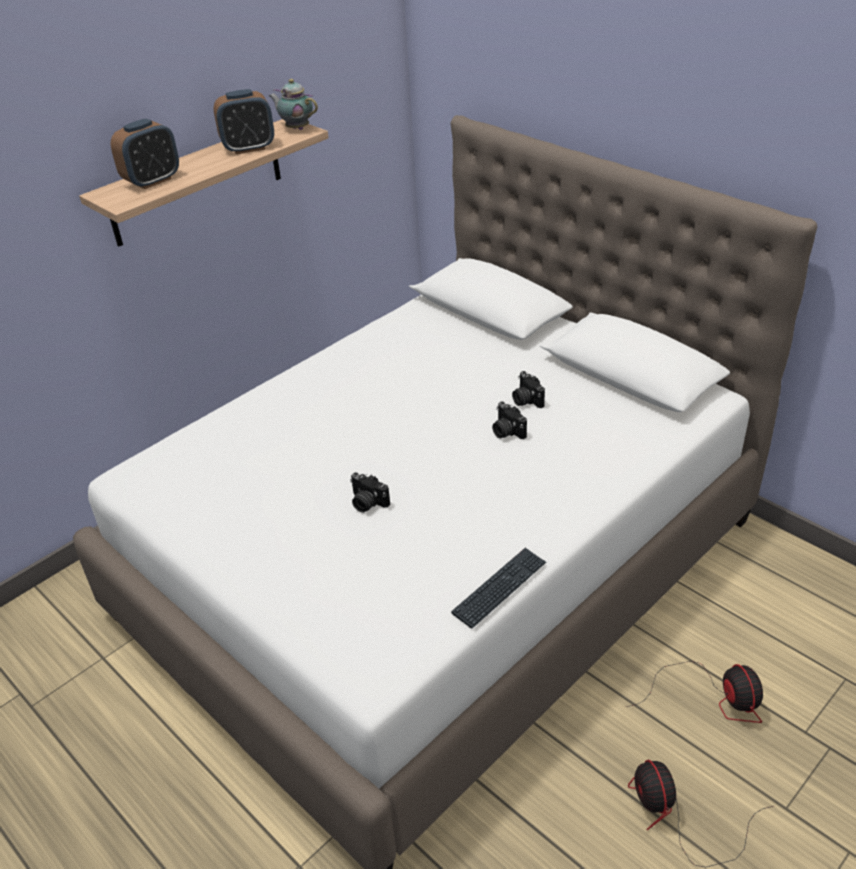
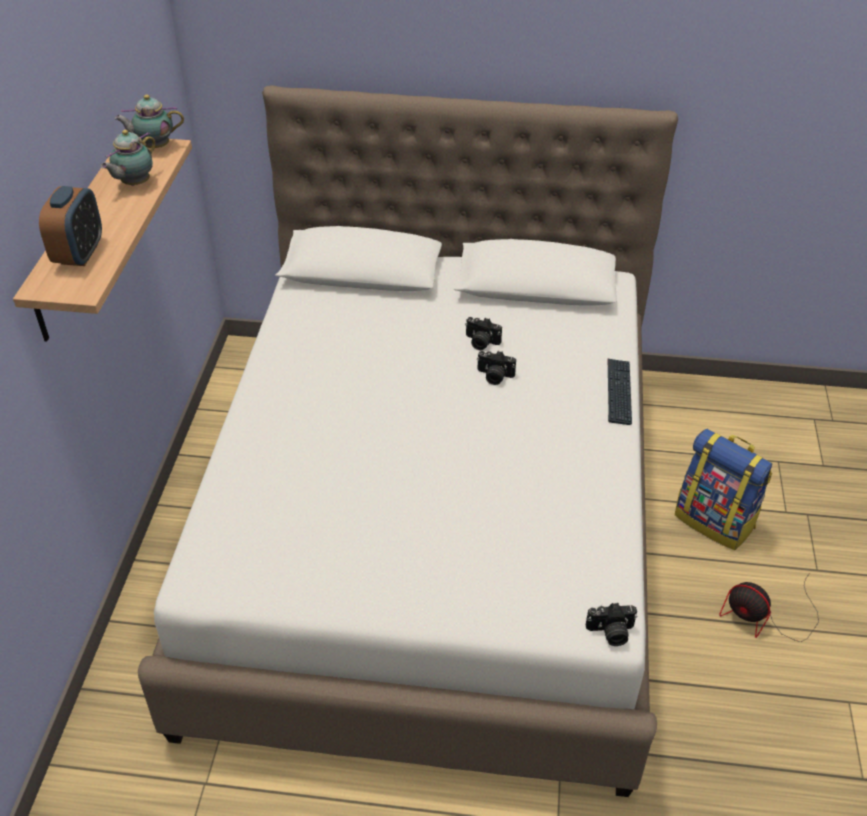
camera: 40 degrees left, 5 degrees up
alarm clock [213,89,274,154] -> teapot [101,130,156,186]
camera [350,472,390,513] -> camera moved to [586,603,637,646]
keyboard [451,548,546,628] -> keyboard moved to [608,359,632,425]
fan [626,661,763,723] -> backpack [675,429,772,550]

